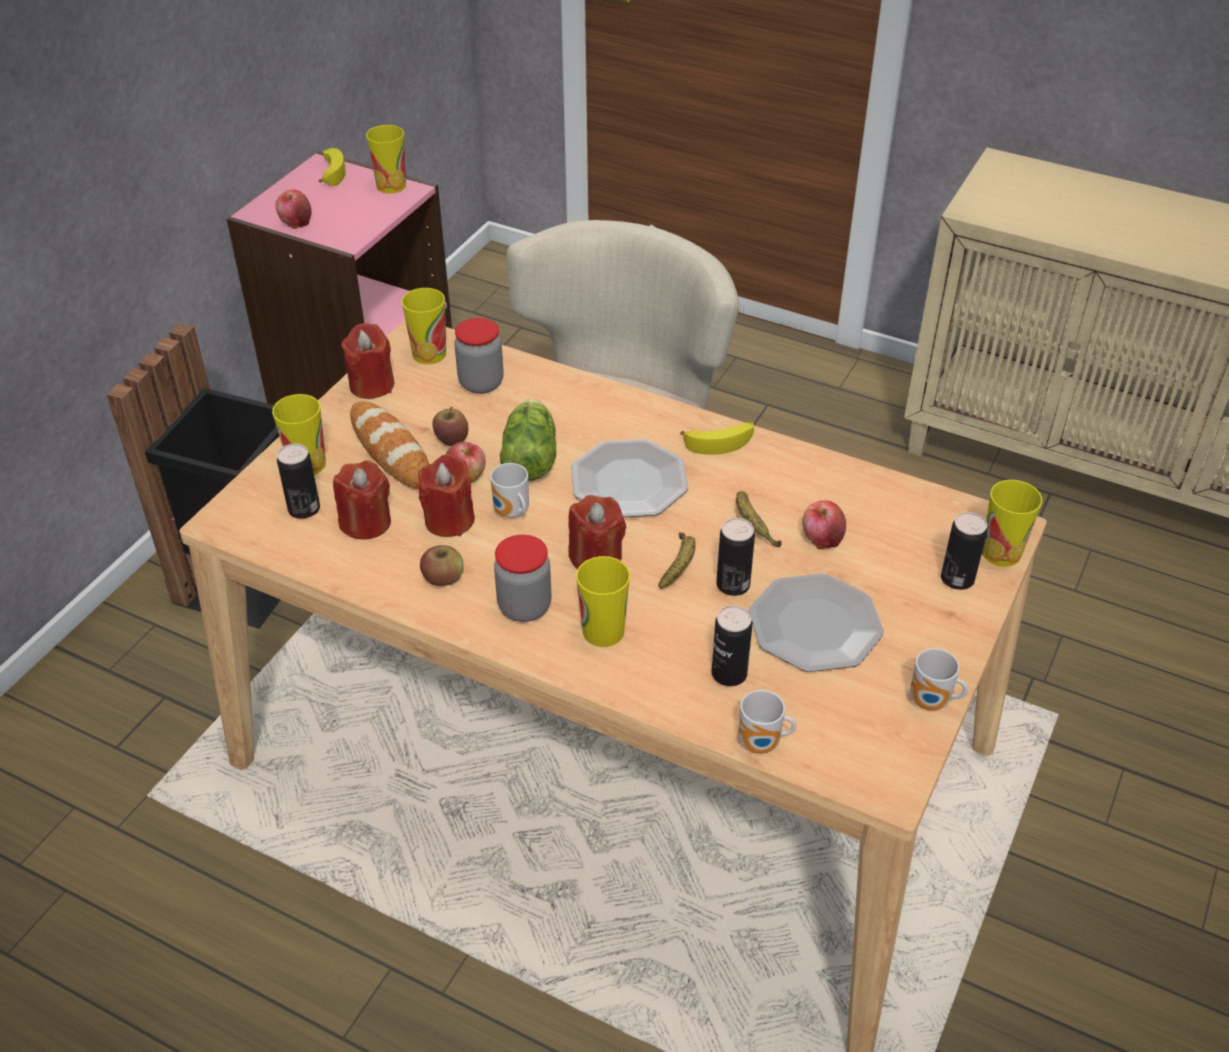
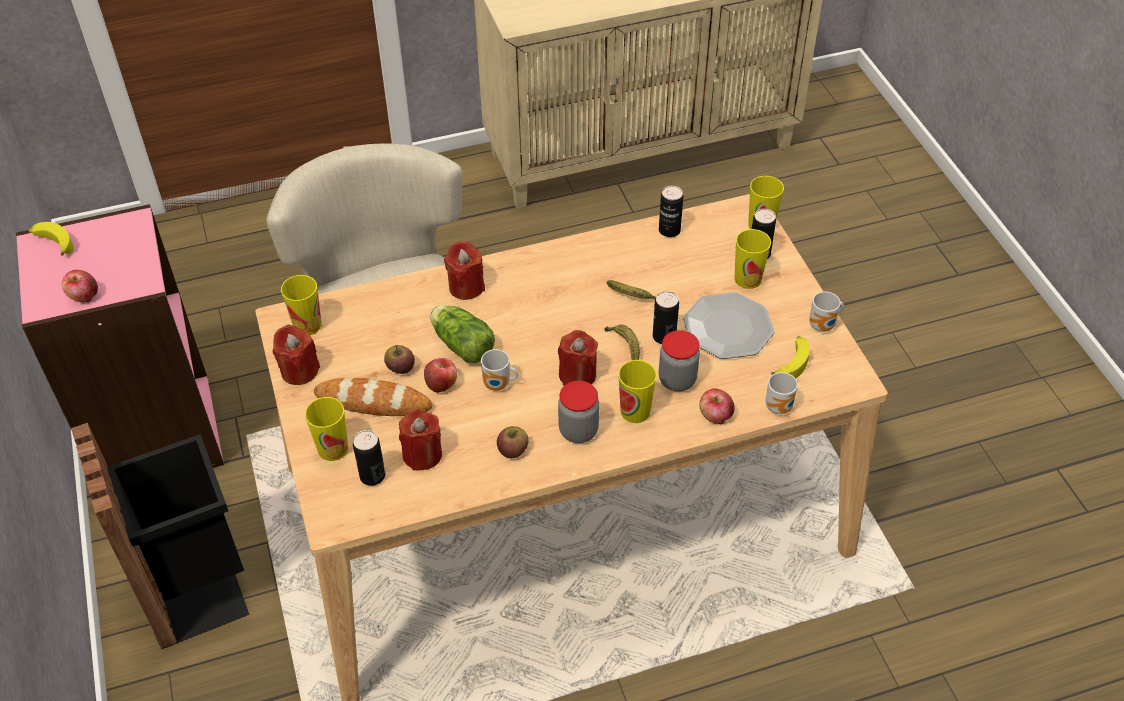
camera: 45 degrees left, 5 degrees up
cup [366,125,406,194] -> cup moved to [735,229,771,289]
red candle [418,454,475,537] -> red candle moved to [444,241,485,300]
jar [454,318,503,394] -> jar moved to [659,330,700,392]
plate [571,439,688,517] -> none
banana [680,422,754,455] -> banana moved to [771,336,810,378]
can [712,605,752,686] -> can moved to [659,186,683,237]
apple [802,500,846,550] -> apple moved to [699,388,735,425]

